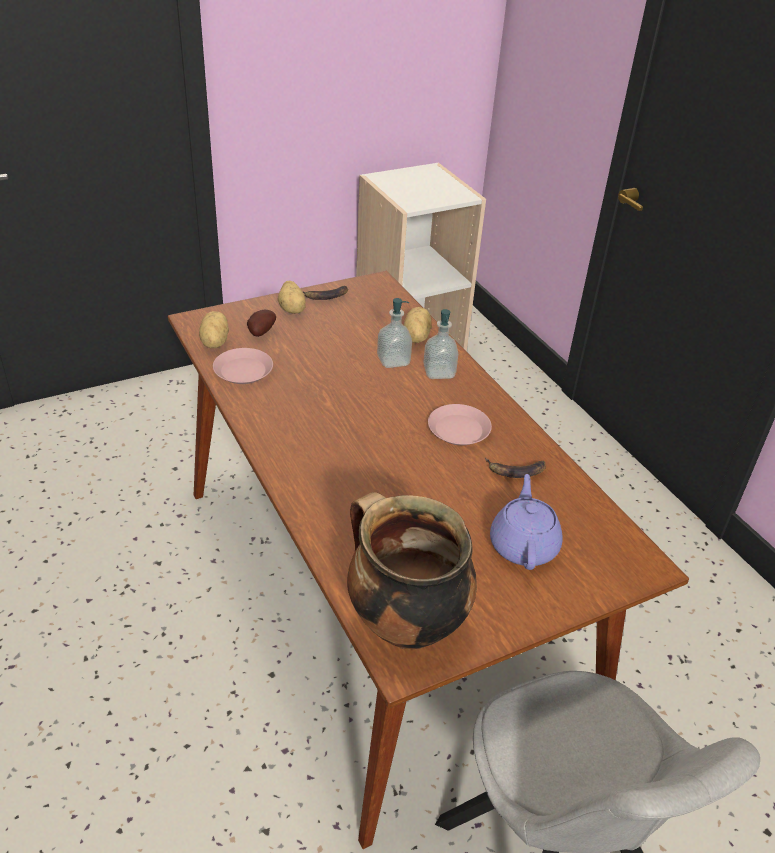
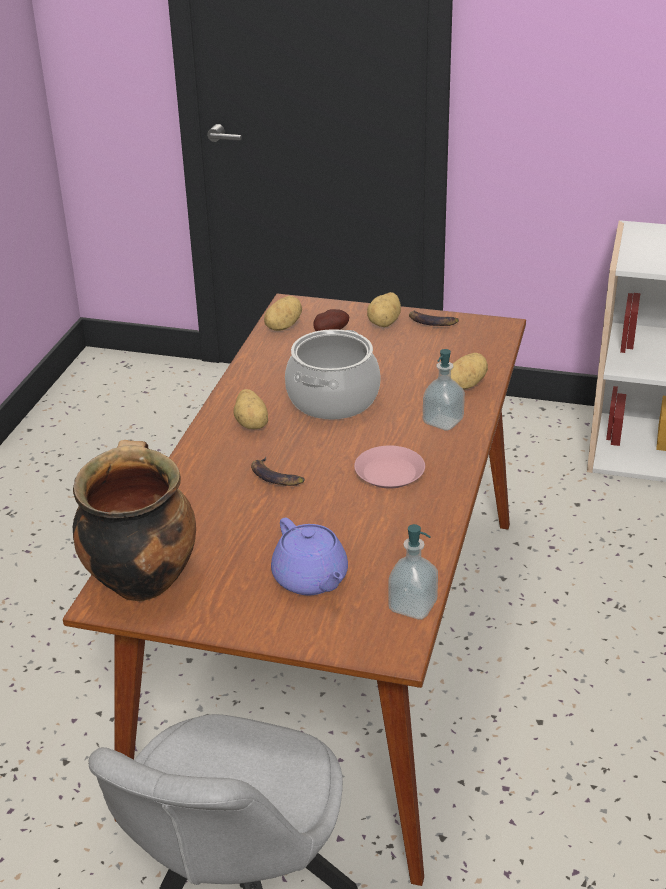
camera: 45 degrees right, 5 degrees down
pink plate [213,348,273,384] -> none
soap dispenser [377,298,412,368] -> soap dispenser moved to [389,524,438,620]
banana [485,458,546,478] -> banana moved to [251,457,305,486]
purple teapot [490,474,562,570] -> purple teapot turned 105 degrees clockwise [271,518,348,595]
none -> potato [233,389,268,429]
none -> cooking pot [285,329,381,419]

